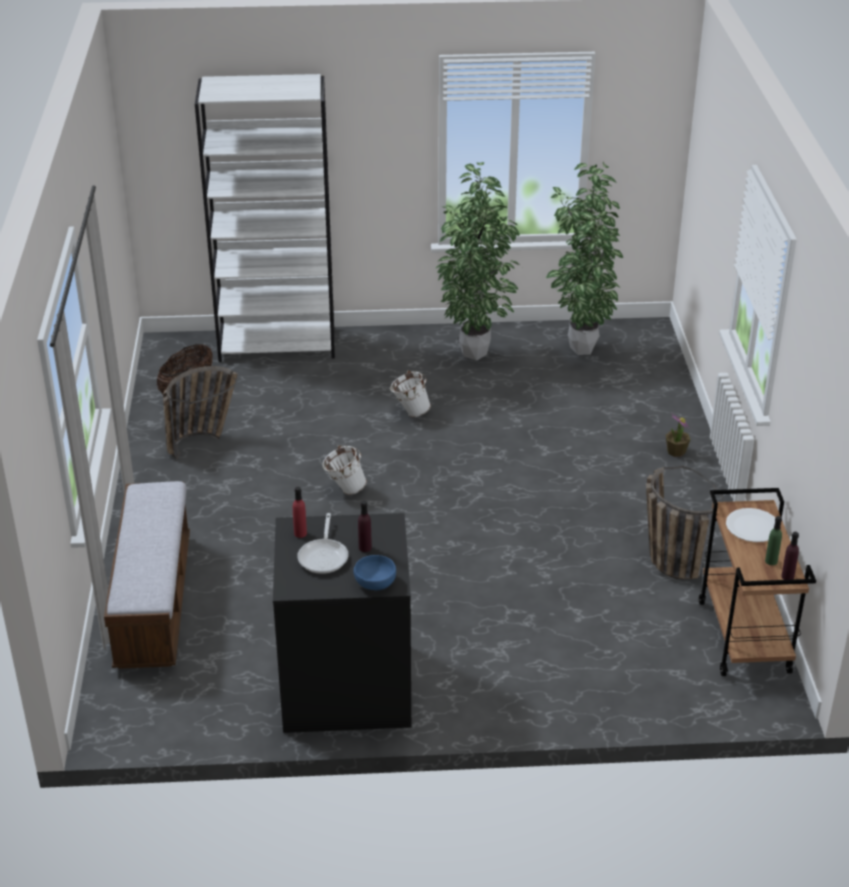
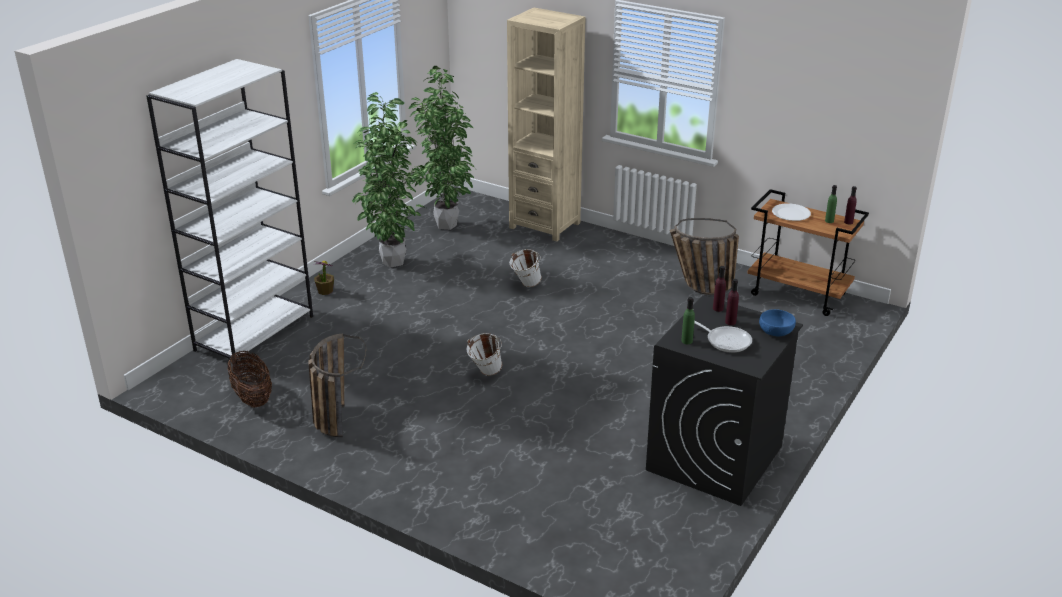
camera: 55 degrees left, 5 degrees down
bench [104,481,190,669] -> none
red bottle [293,487,307,538] -> green bottle [681,297,695,344]
white bucket [390,370,431,417] -> white bucket moved to [510,249,542,287]
potted plant [665,414,690,457] -> potted plant moved to [314,261,334,295]
none -> beige bookcase [507,8,586,242]
none -> purple bottle [713,266,726,312]

